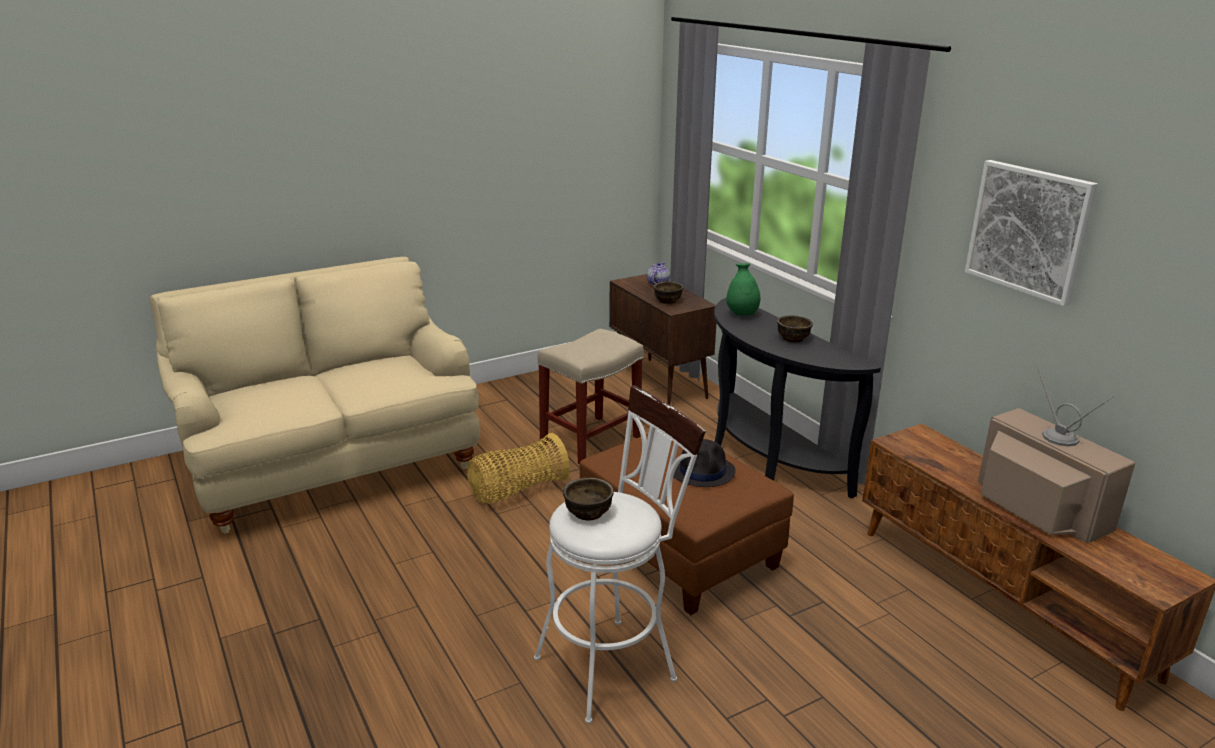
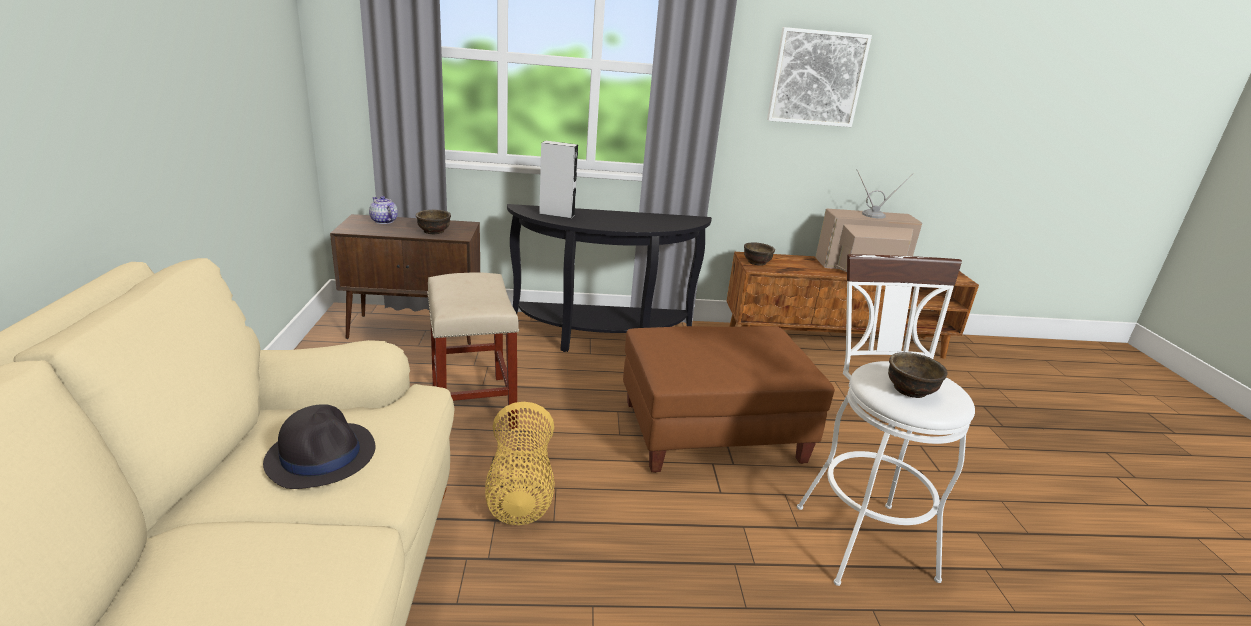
camera: 65 degrees left, 0 degrees up
black hat [673,439,735,487] -> black hat moved to [263,404,375,489]
green vase [726,263,760,316] -> grey speaker [539,141,578,219]
brown bowl [777,315,813,343] -> brown bowl moved to [744,242,775,266]

